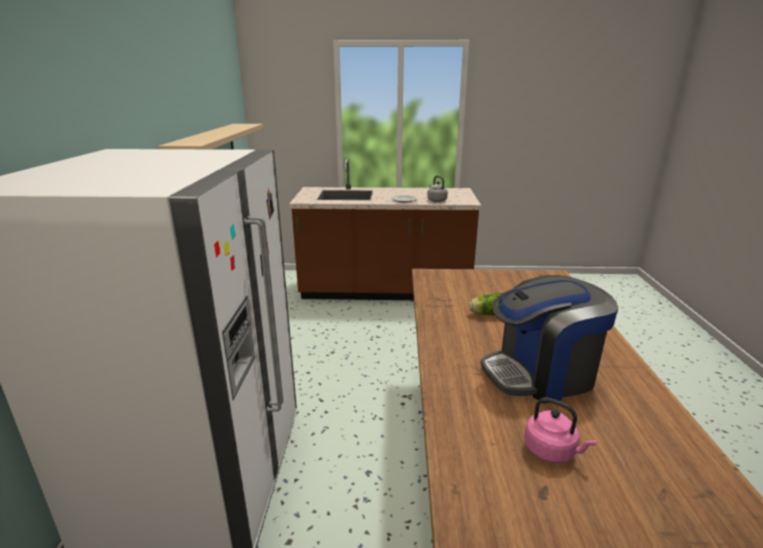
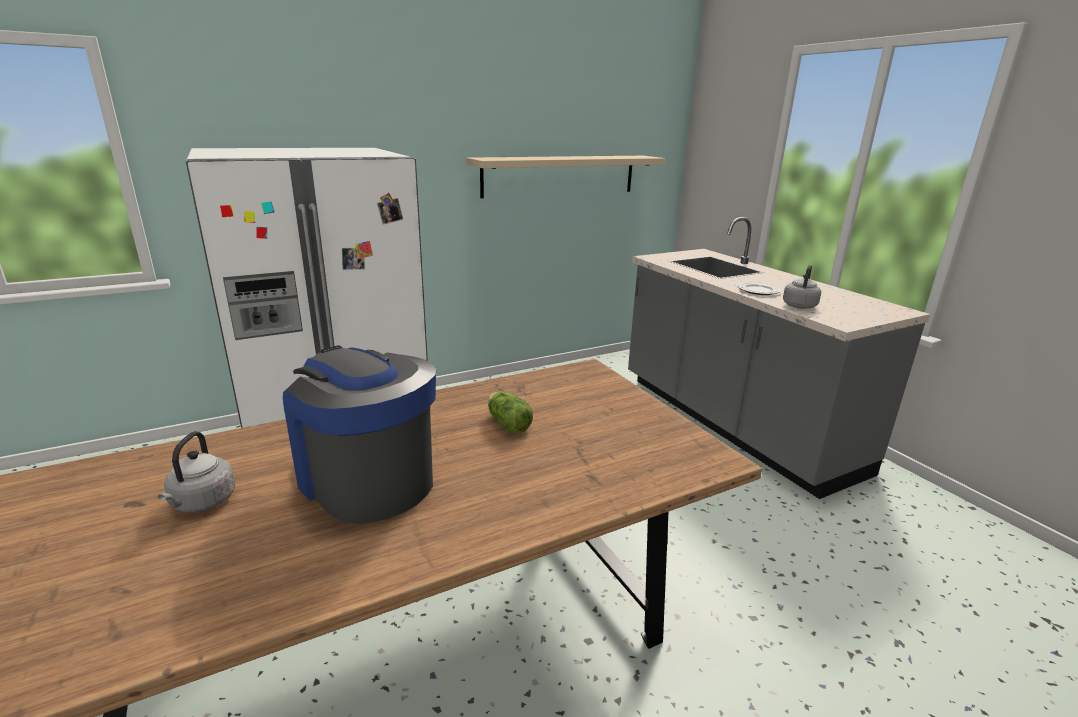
camera: 60 degrees right, 0 degrees up
brown counter [289,158,481,300] -> grey counter [628,217,930,499]
pink kettle [524,397,596,463] -> grey kettle [158,431,235,512]

